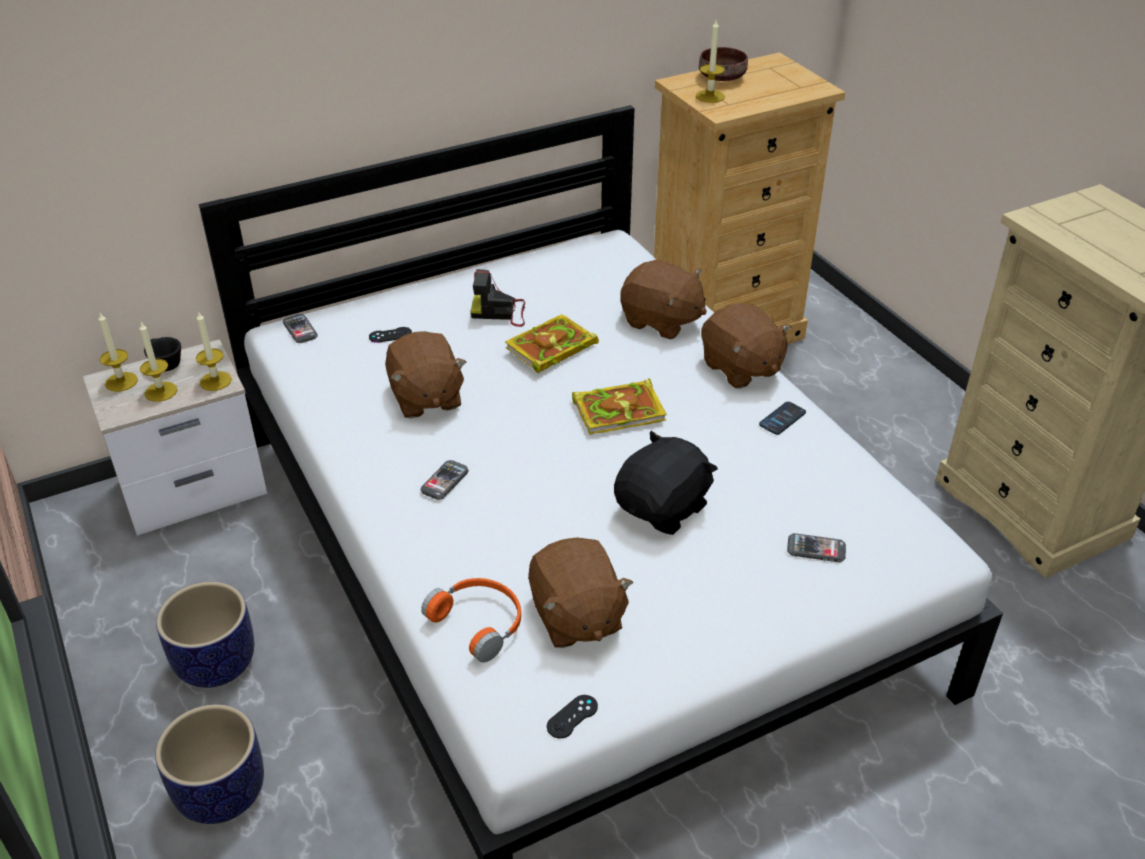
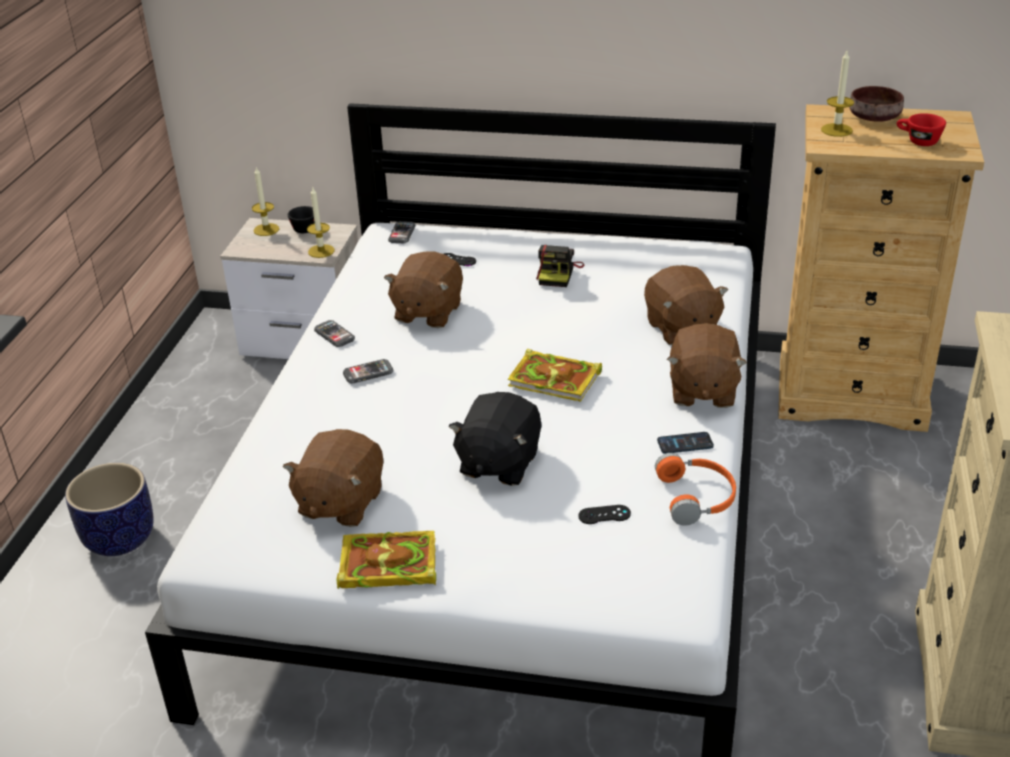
camera: 40 degrees right, 5 degrees down
candle [139,322,177,402] -> none
planter [156,582,254,688] -> none
orange headphones [421,578,521,663] -> orange headphones moved to [655,453,736,526]
camera [470,269,525,327] -> camera turned 120 degrees counterclockwise [536,245,584,287]
book [505,314,599,373] -> book moved to [337,531,436,589]
black game controller [547,695,598,738] -> black game controller moved to [578,505,631,524]
black plush toy [614,431,718,535] -> black plush toy turned 120 degrees clockwise [449,392,541,486]
phone [787,533,846,562] -> phone moved to [314,320,355,347]
none -> red cup [897,113,946,146]

